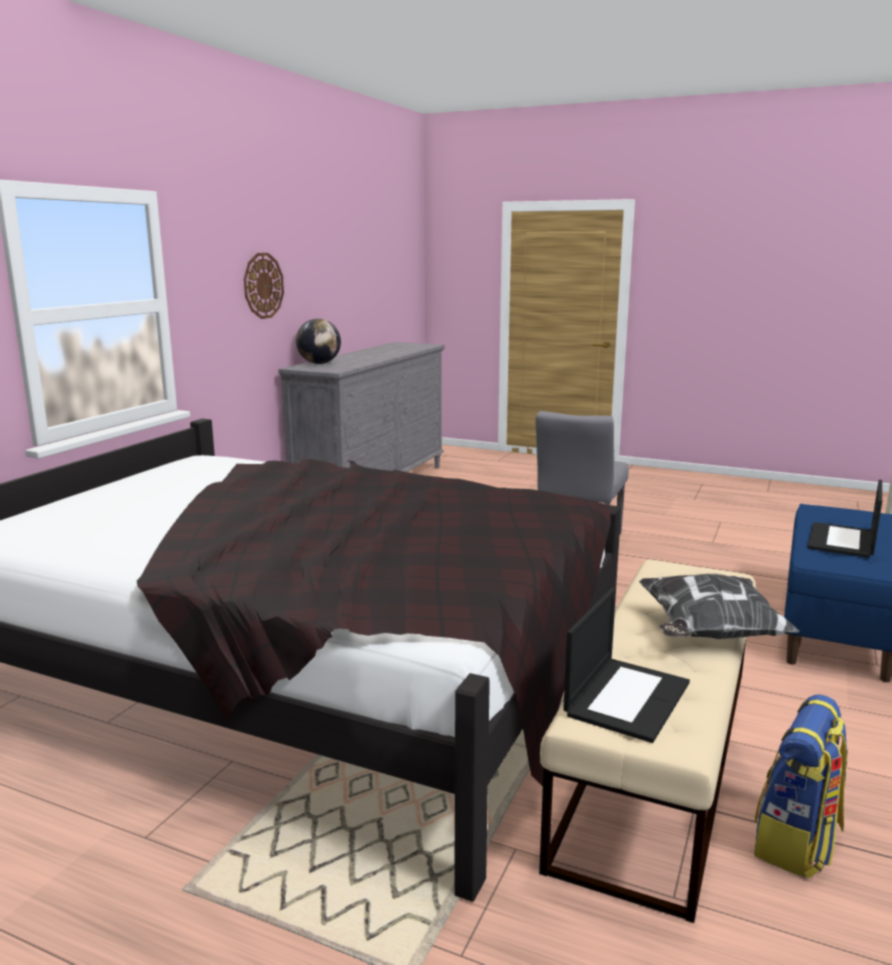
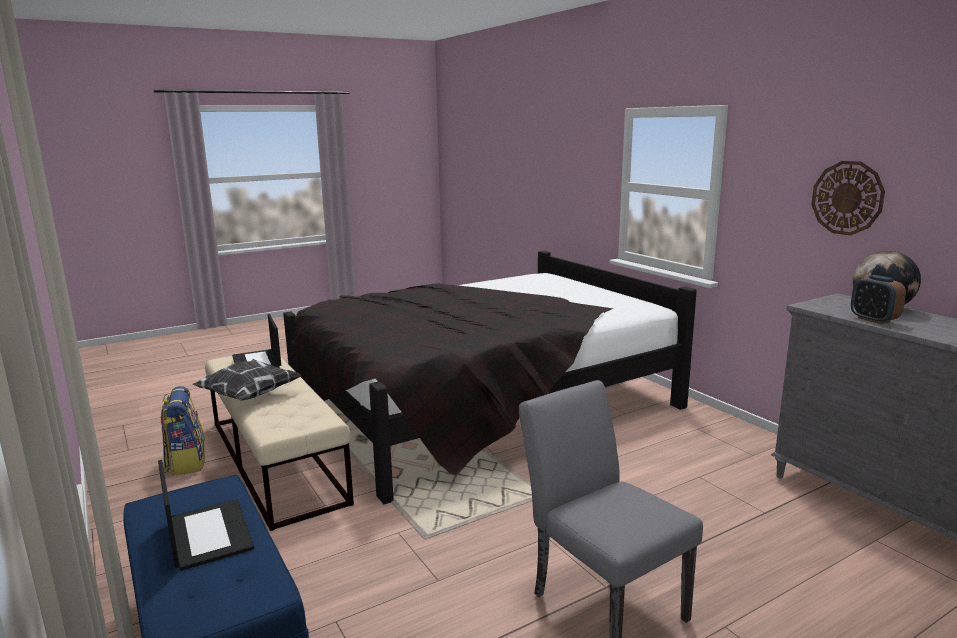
camera: 125 degrees right, 0 degrees up
none -> alarm clock [851,275,906,324]

